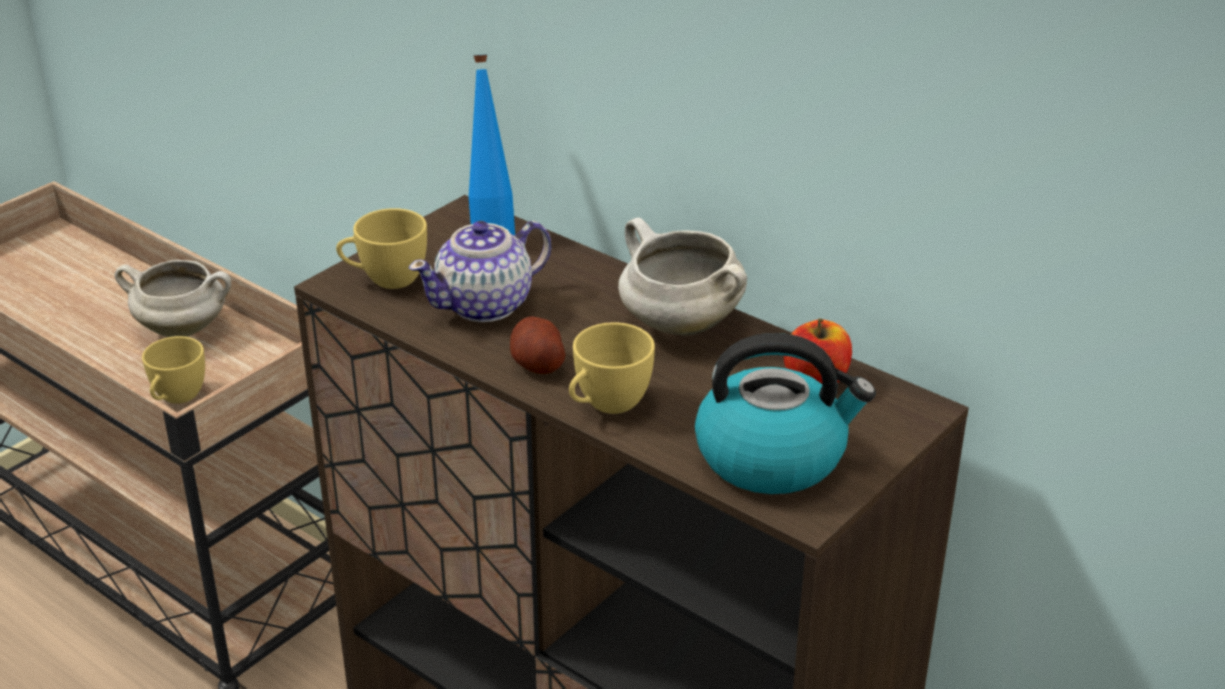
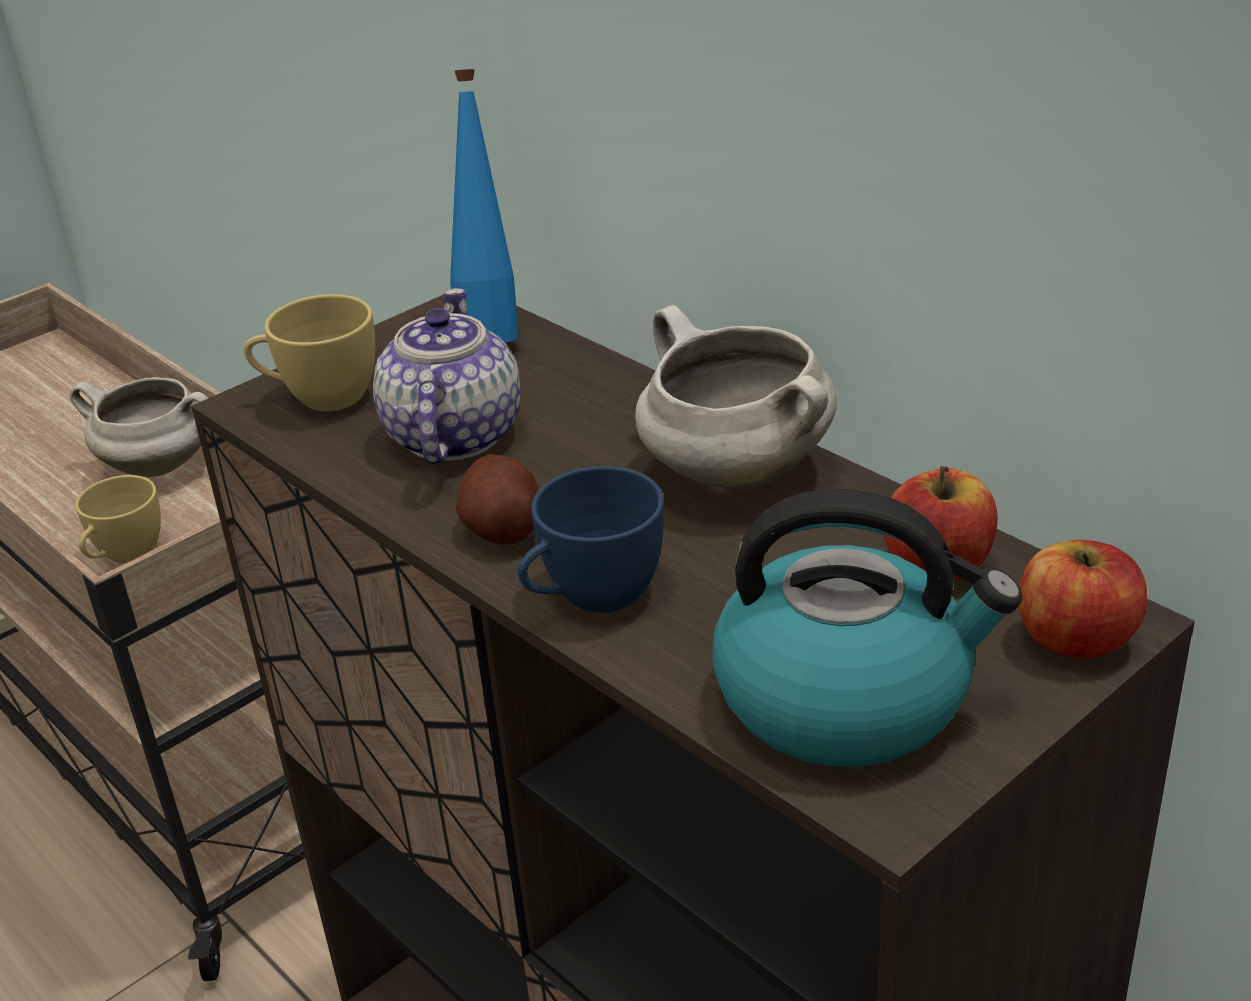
camera: 10 degrees right, 0 degrees up
teapot [409,221,551,322] -> teapot turned 120 degrees clockwise [373,288,520,464]
yellow cup [569,322,655,414] -> blue cup [518,466,664,613]
none -> apple [1019,540,1147,659]

